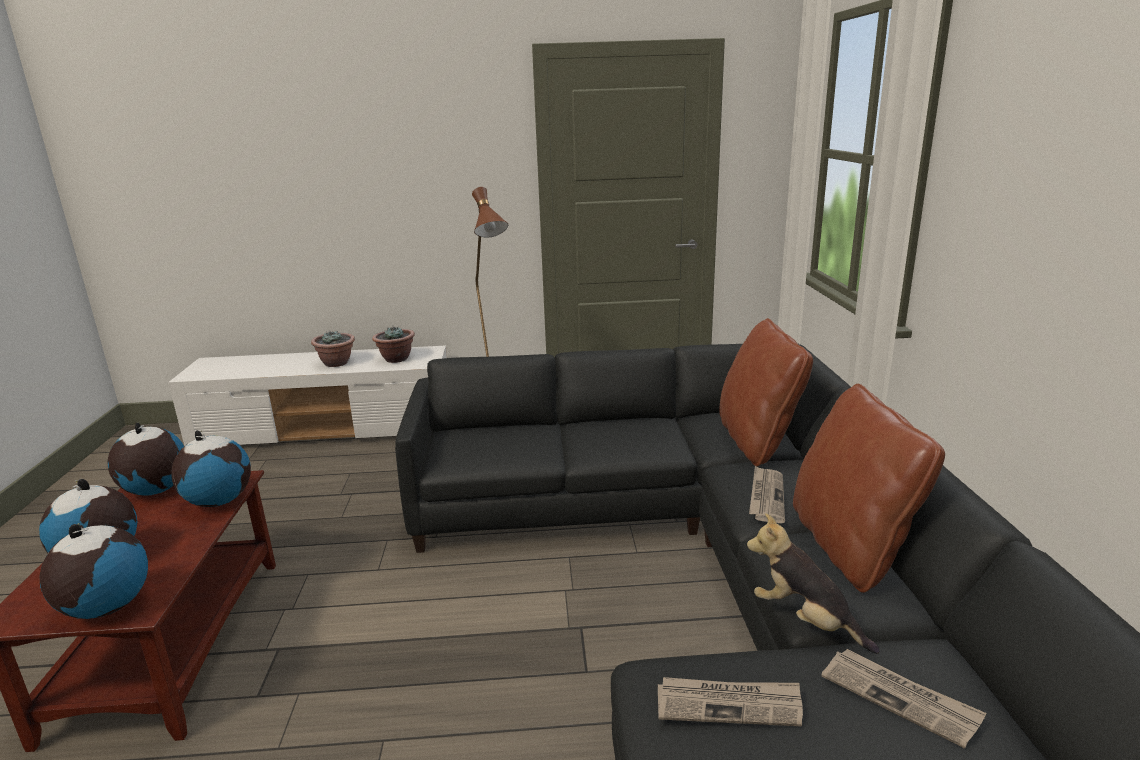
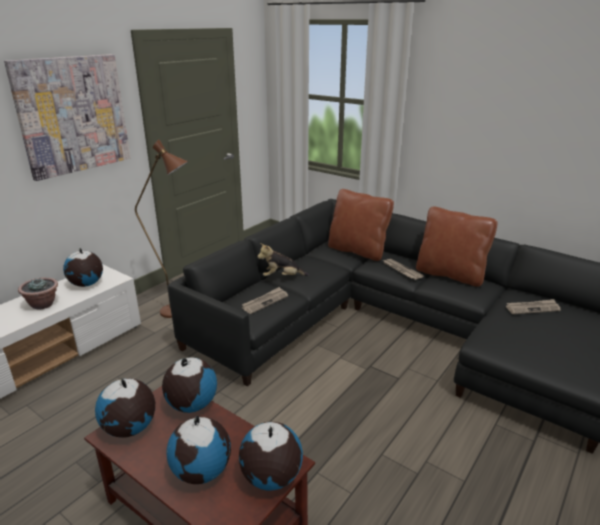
camera: 50 degrees left, 5 degrees up
potted plant [372,326,415,363] -> globe [63,248,103,287]
newspaper [658,677,803,727] -> newspaper moved to [242,287,288,314]
plush toy [747,513,880,654] -> plush toy moved to [257,243,309,276]
none -> picture [4,54,131,181]

